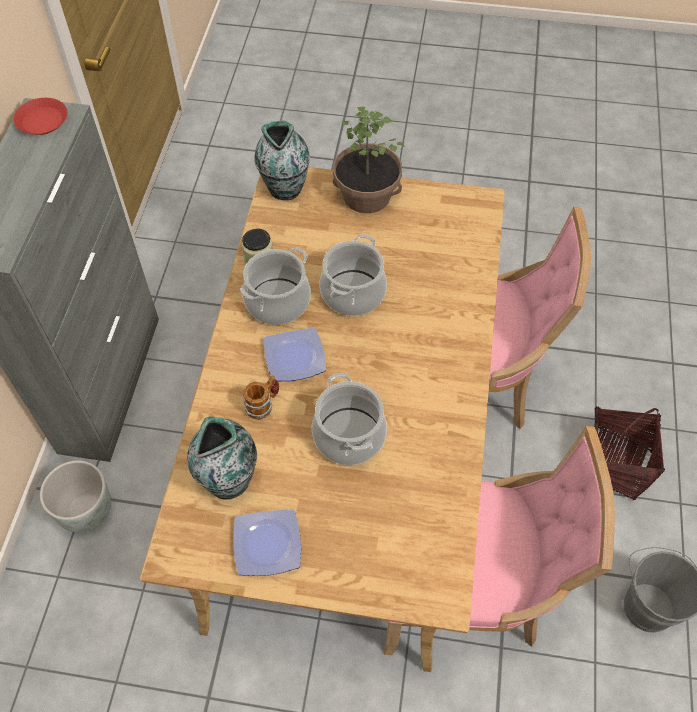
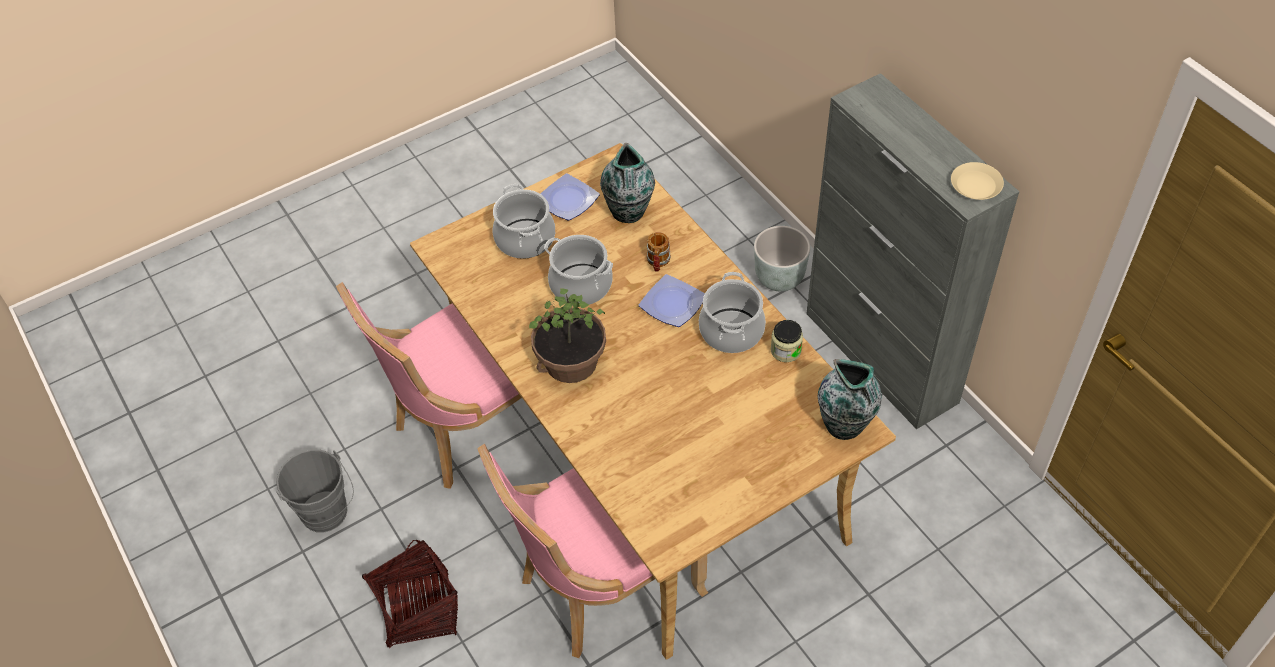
camera: 140 degrees right, 5 degrees down
red plate [13,98,68,135] -> beige plate [951,162,1004,200]
cooking pot [319,234,387,316] -> cooking pot moved to [493,184,555,259]
potted plant [333,107,405,213] -> potted plant moved to [529,289,606,383]

